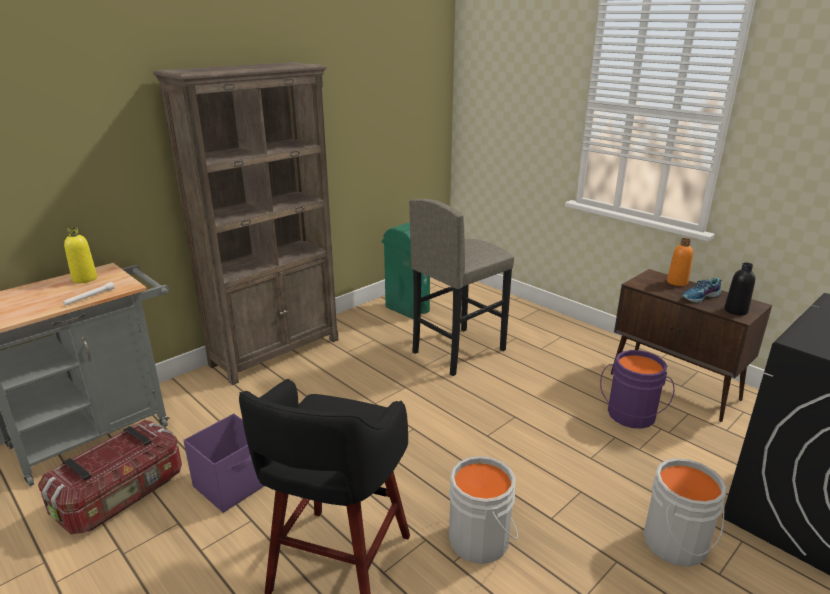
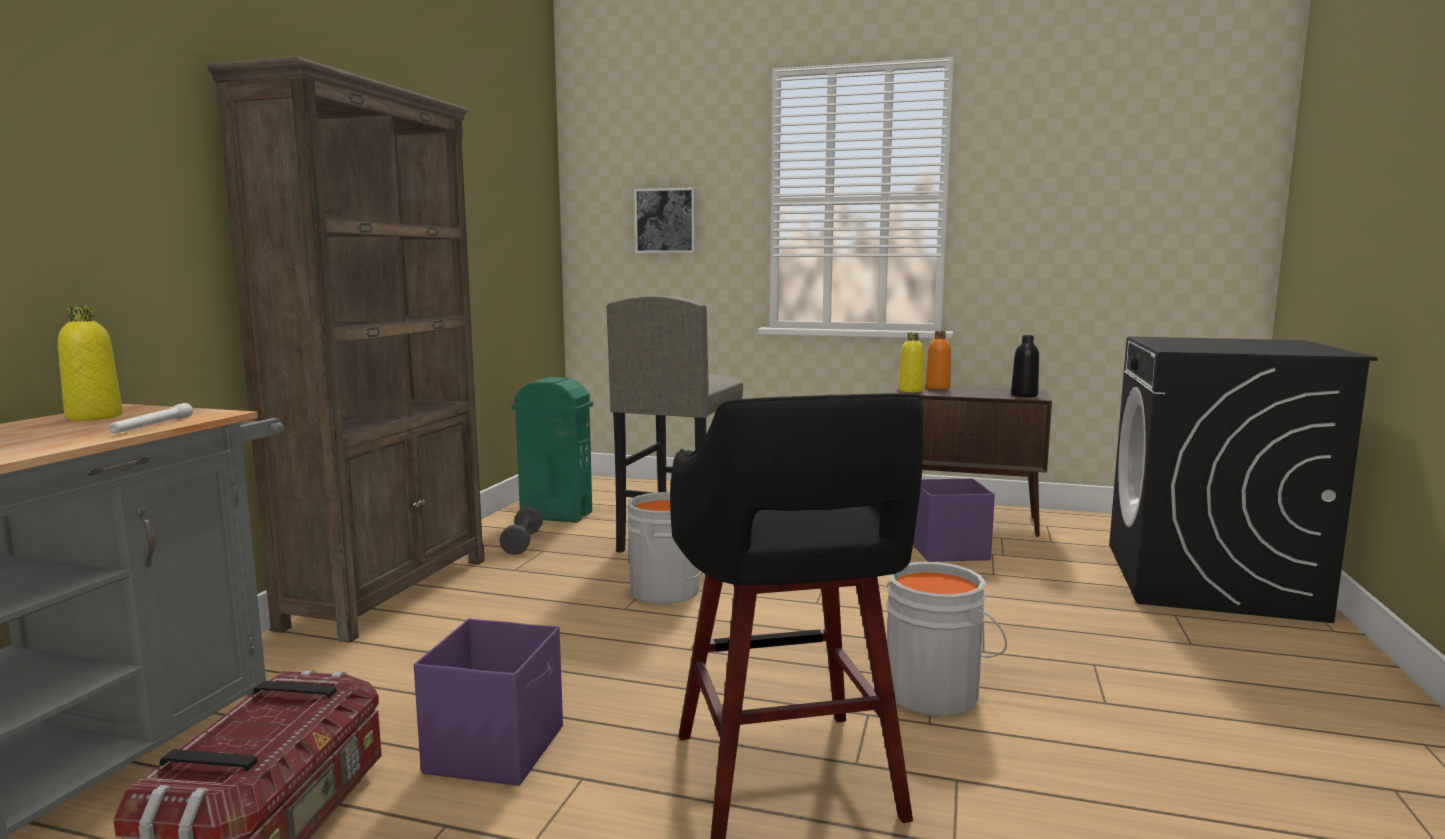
camera: 30 degrees left, 15 degrees down
purple bucket [600,350,675,429] -> purple storage box [913,478,995,562]
grey bucket [643,458,727,567] -> grey bucket moved to [627,492,702,604]
shoe [682,277,722,303] -> none
none -> grey dumbbell [499,506,543,555]
none -> picture [634,187,696,253]
none -> yellow bottle [898,333,924,392]

